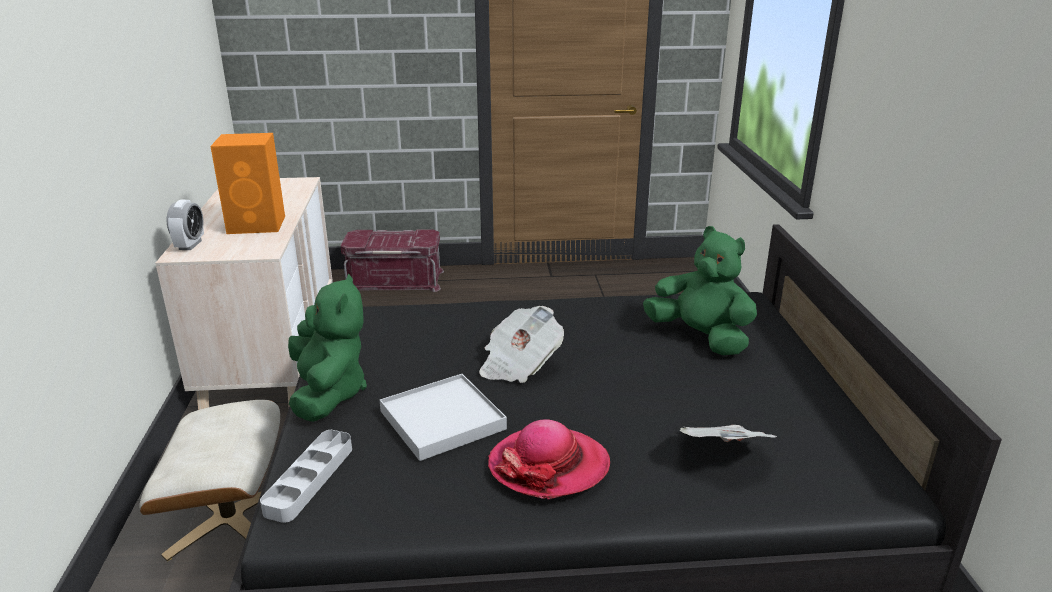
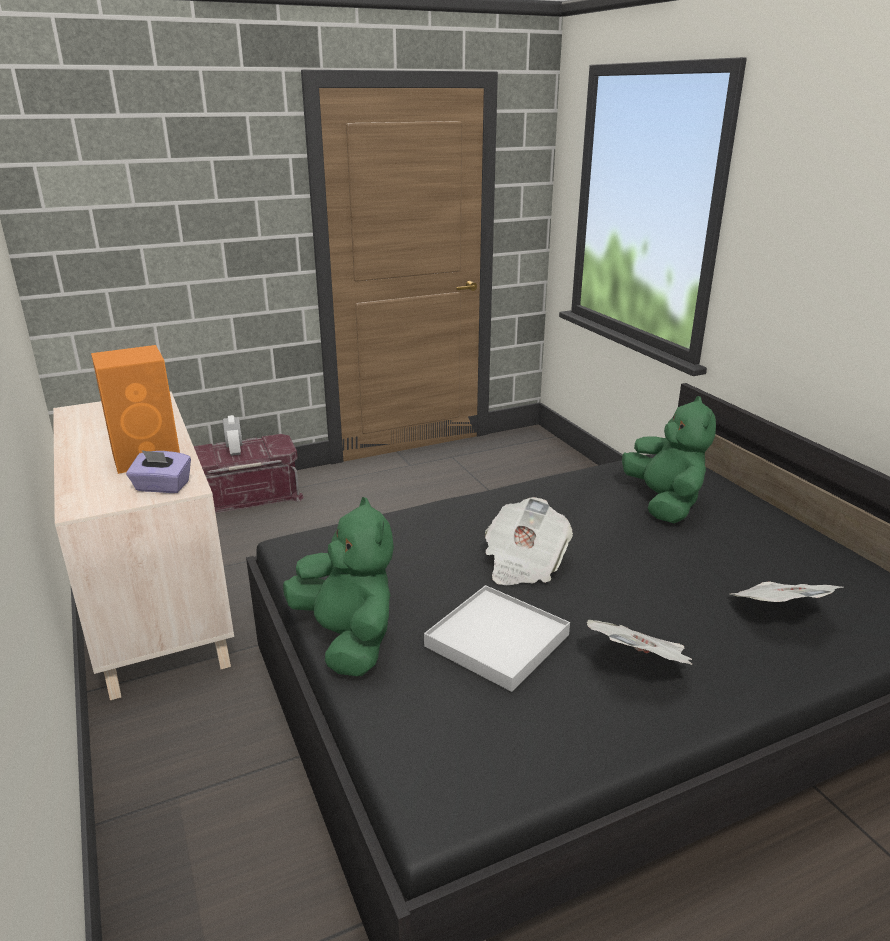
camera: 20 degrees left, 0 degrees up
beige ottoman [139,400,280,561] -> none
alarm clock [167,200,204,250] -> alarm clock moved to [223,415,243,456]
grey tray [260,430,352,523] -> none
hat [488,419,610,499] -> newspaper [587,620,693,665]
green plush toy [643,226,757,355] -> green plush toy turned 60 degrees clockwise [622,396,716,523]
none -> purple tissue box [126,450,191,493]

